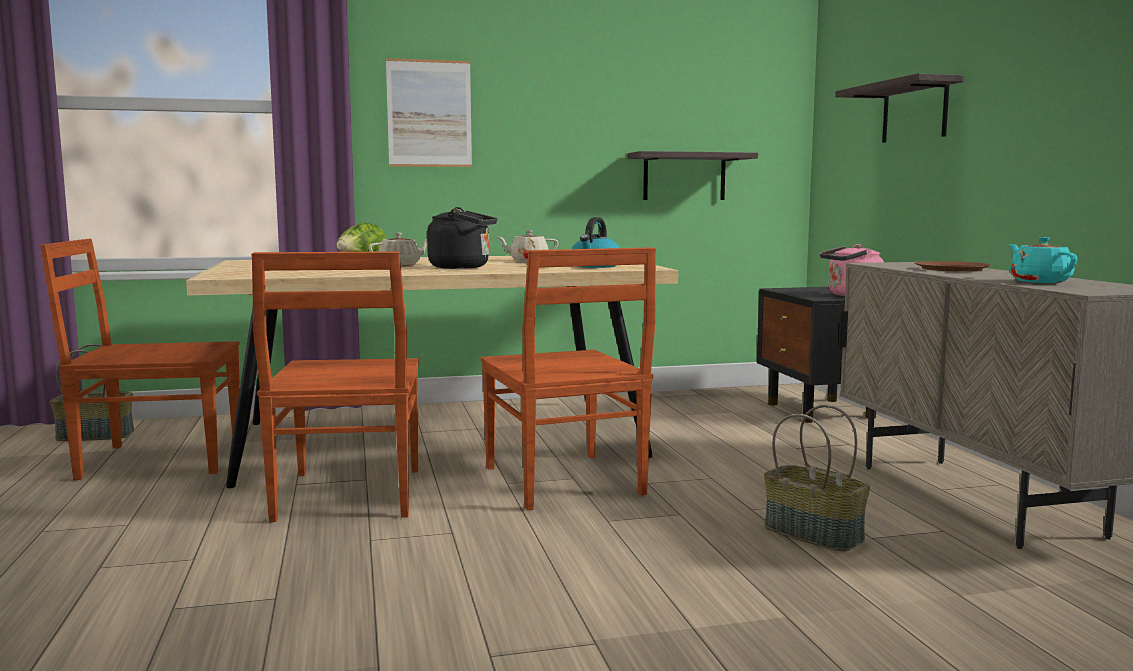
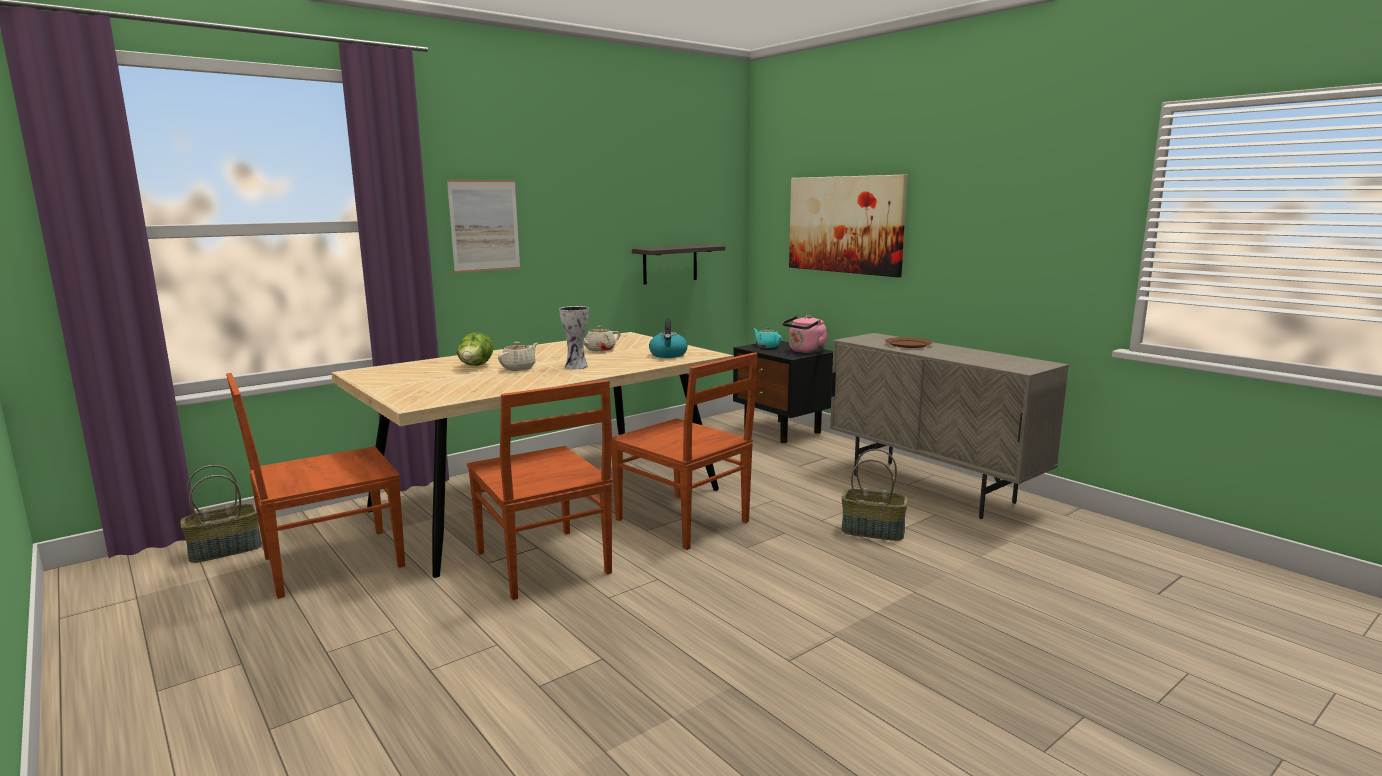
camera: 25 degrees left, 5 degrees up
black kettle [427,207,497,269] -> vase [559,306,589,369]
shelf [835,73,964,143] -> picture [789,175,907,277]
turquoise teapot [1009,237,1077,283] -> turquoise teapot moved to [754,327,782,348]

